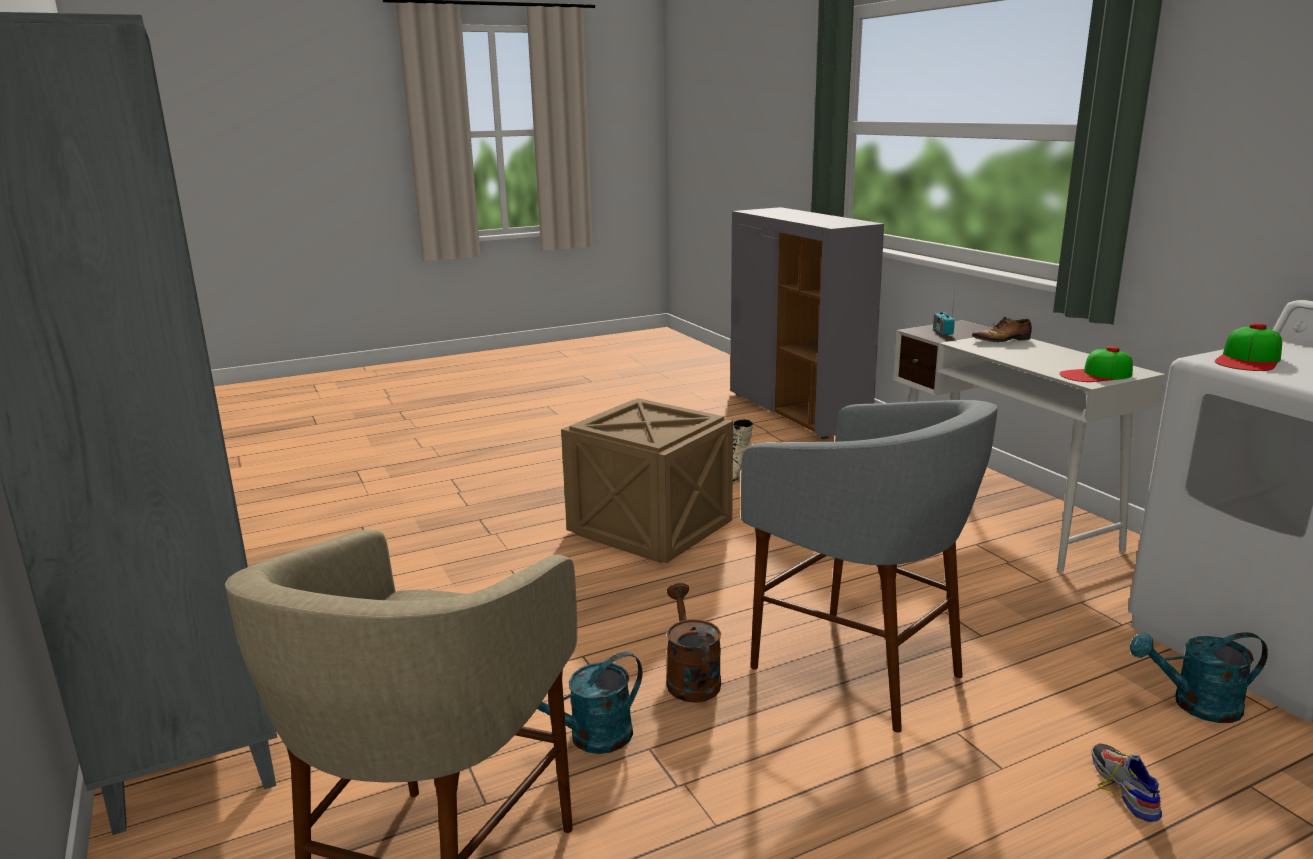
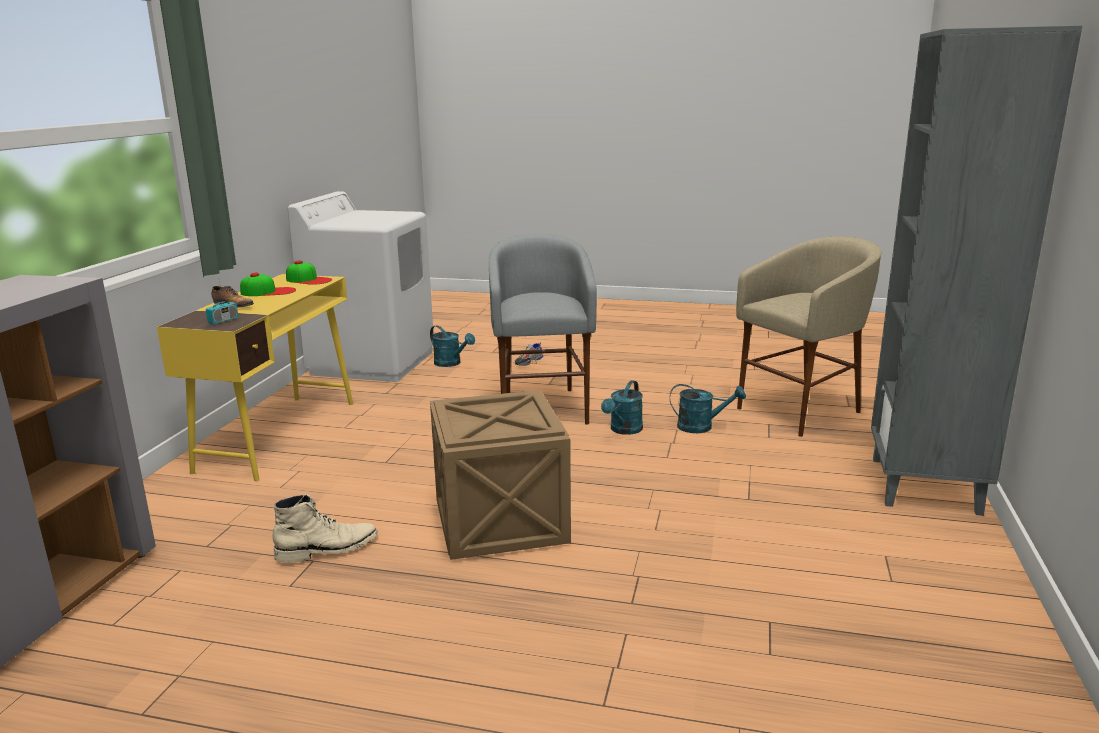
camera: 140 degrees left, 0 degrees up
brown watering can [666,583,721,703] -> turquoise watering can [601,380,643,435]
white desk [893,320,1165,572] -> yellow desk [157,274,353,481]
cap [1215,323,1282,371] -> cap moved to [240,272,296,296]

